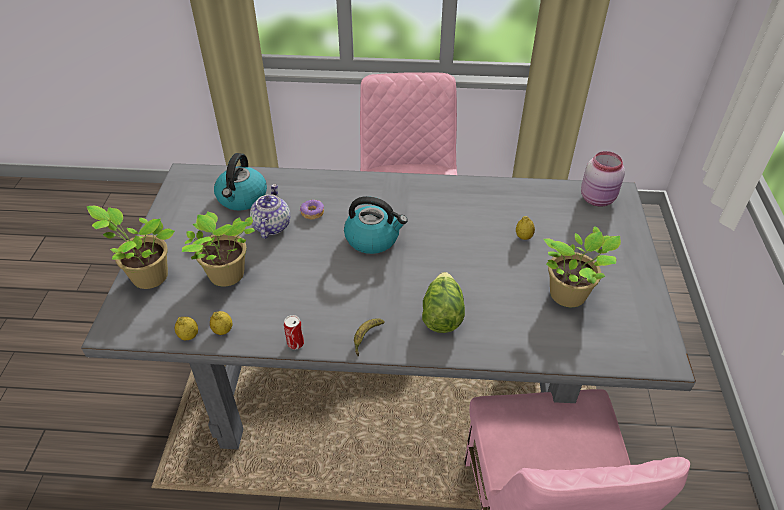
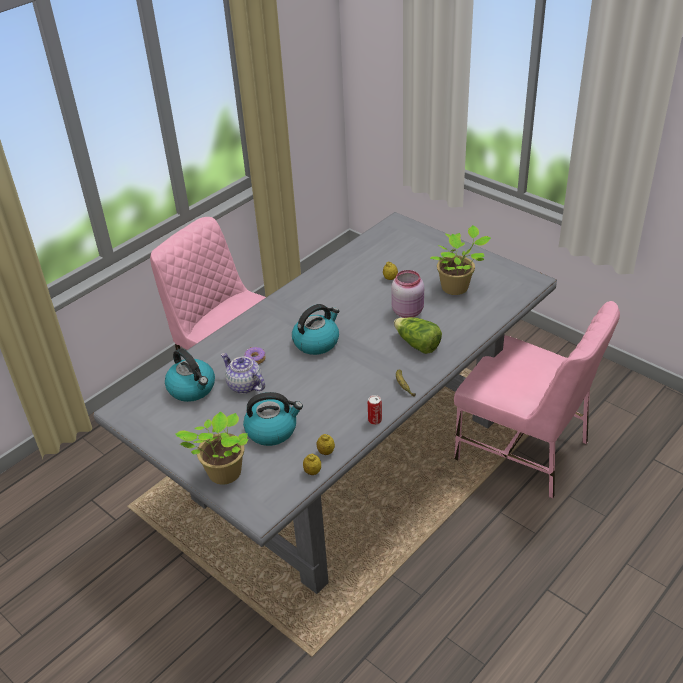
camera: 50 degrees left, 5 degrees down
potted plant [182,212,255,287] -> kettle [243,392,303,446]
pink jar [581,151,625,206] -> pink jar moved to [391,270,424,318]

